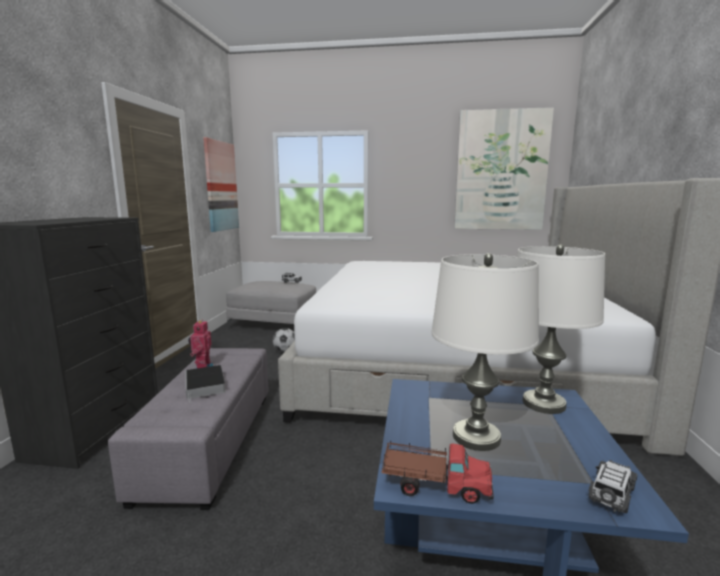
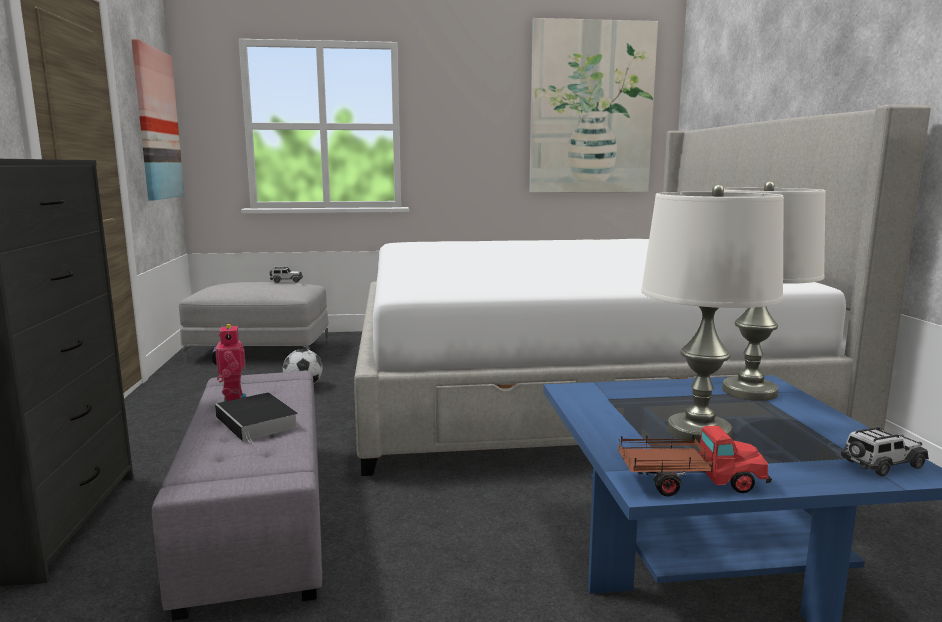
camera: 15 degrees left, 0 degrees up
toy car [589,460,637,513] -> toy car turned 45 degrees clockwise [841,426,929,476]

